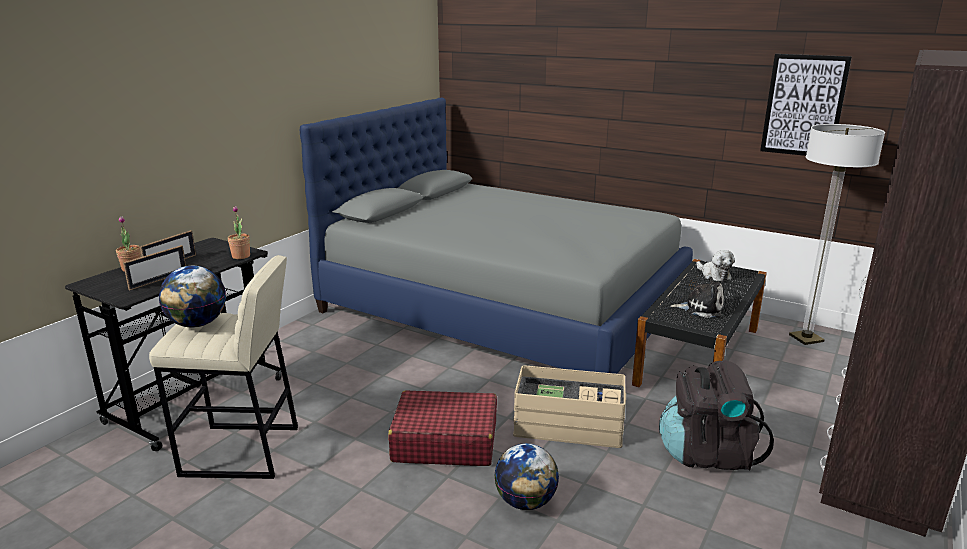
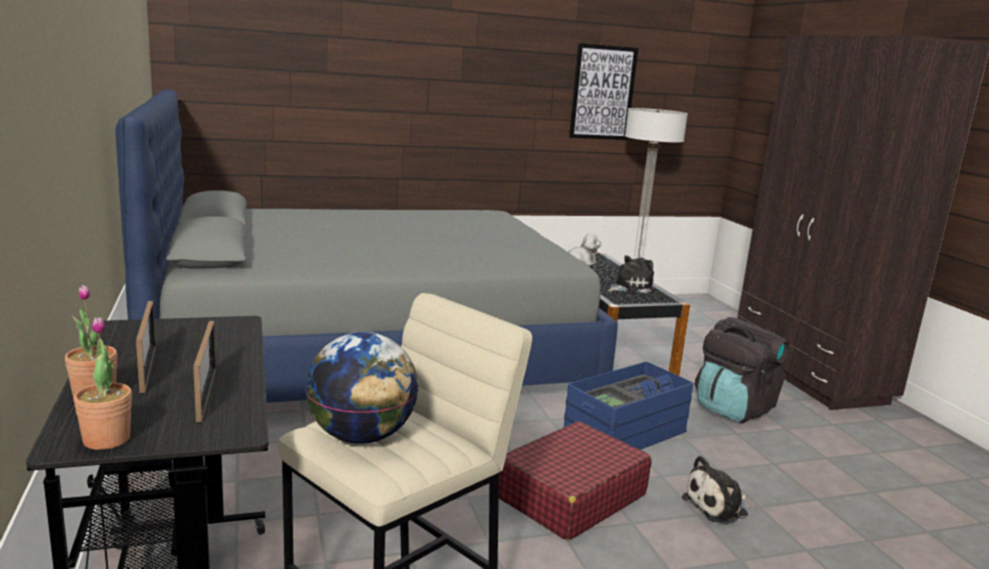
camera: 50 degrees left, 5 degrees down
potted plant [228,206,250,259] -> potted plant moved to [73,317,132,450]
globe [495,443,559,510] -> plush toy [682,456,748,524]
beige storage box [513,365,626,448] -> blue storage box [564,362,694,450]

